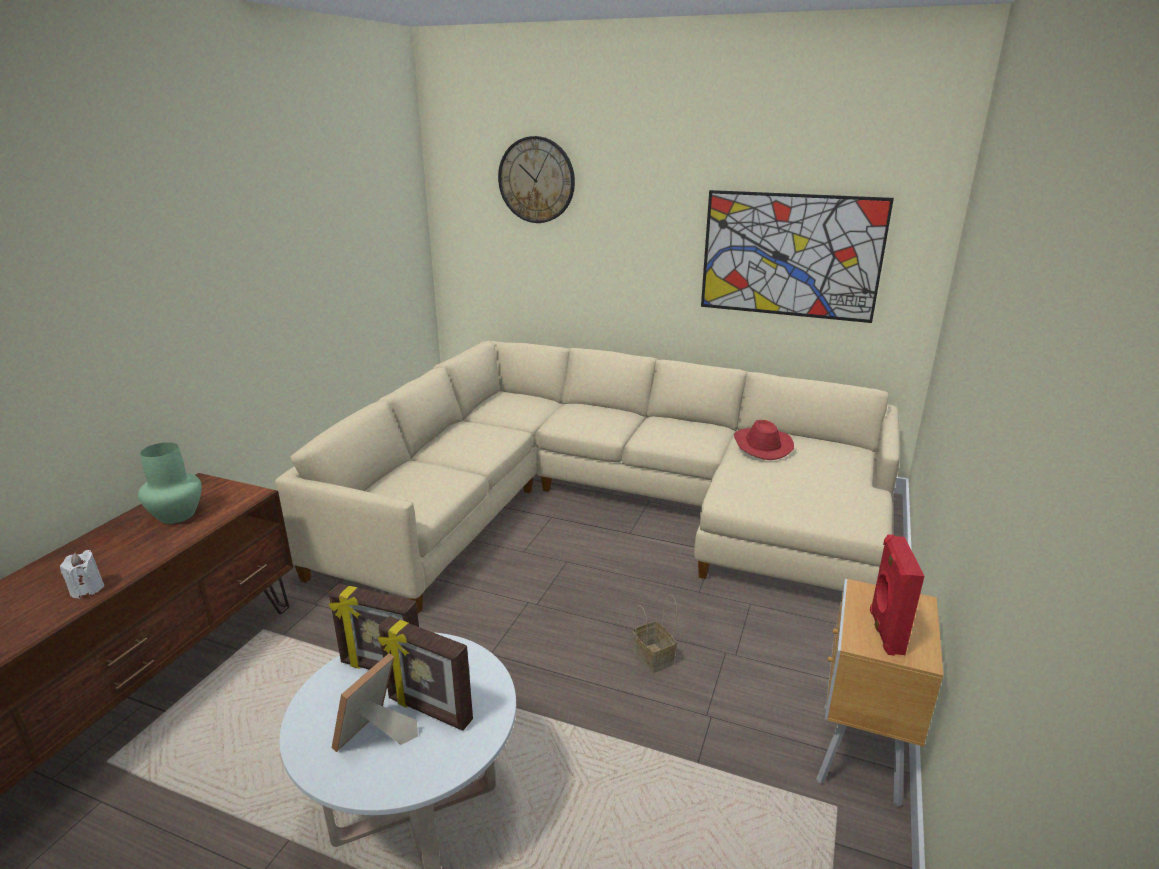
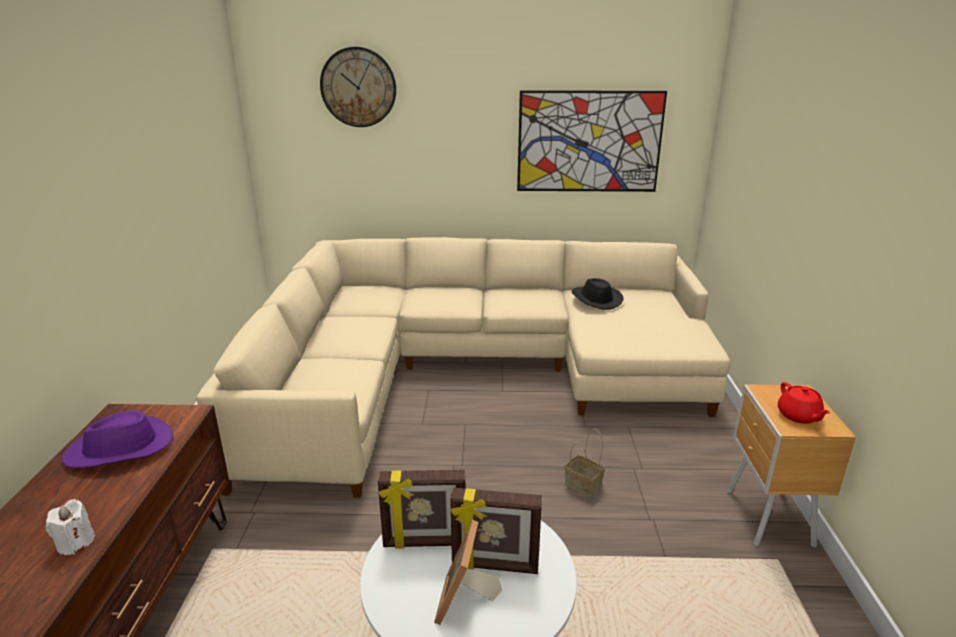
camera: 20 degrees left, 0 degrees up
green vase [138,442,202,524] -> purple hat [62,410,174,469]
red hat [734,420,794,460] -> black hat [572,278,624,310]
red speaker [870,534,924,656] -> red teapot [778,382,830,424]

